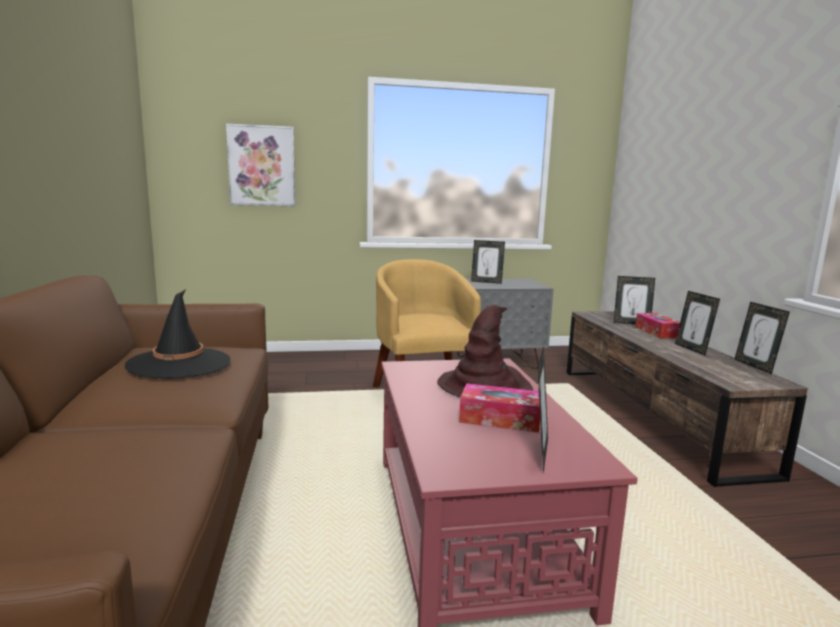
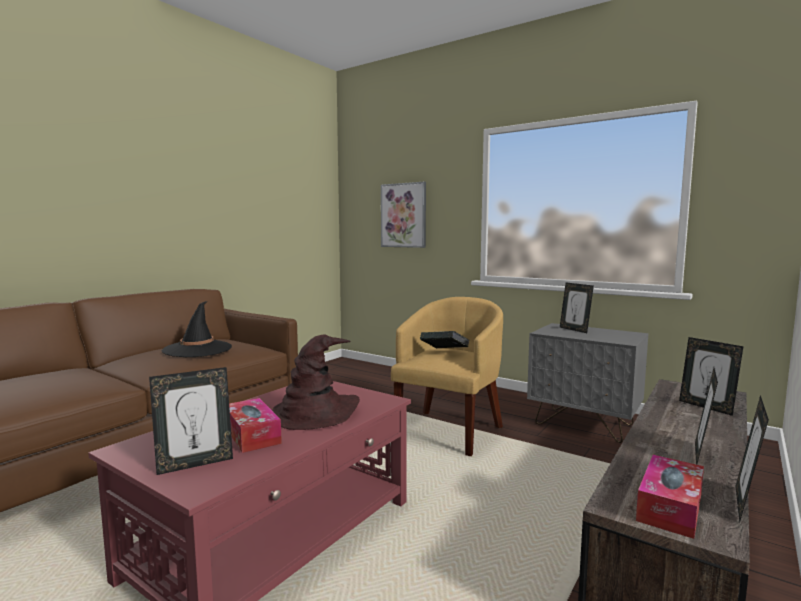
camera: 45 degrees right, 5 degrees down
tissue box [635,313,680,338] -> tissue box moved to [636,455,704,539]
none -> book [420,331,469,348]

